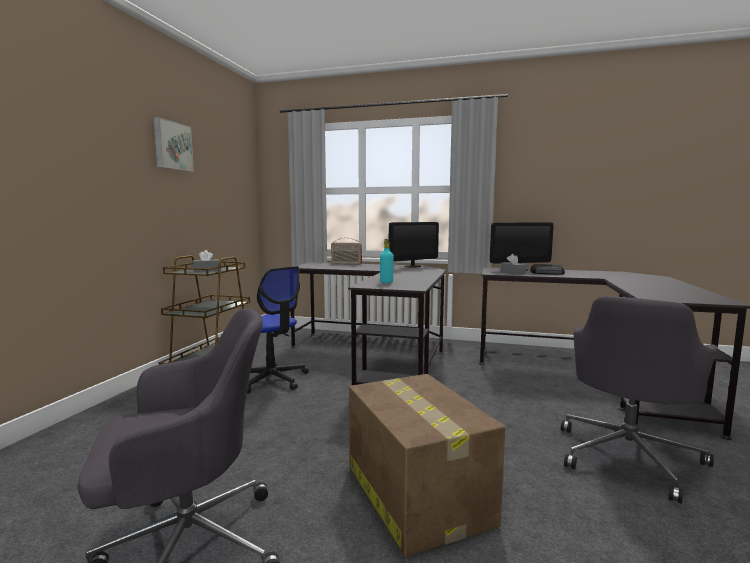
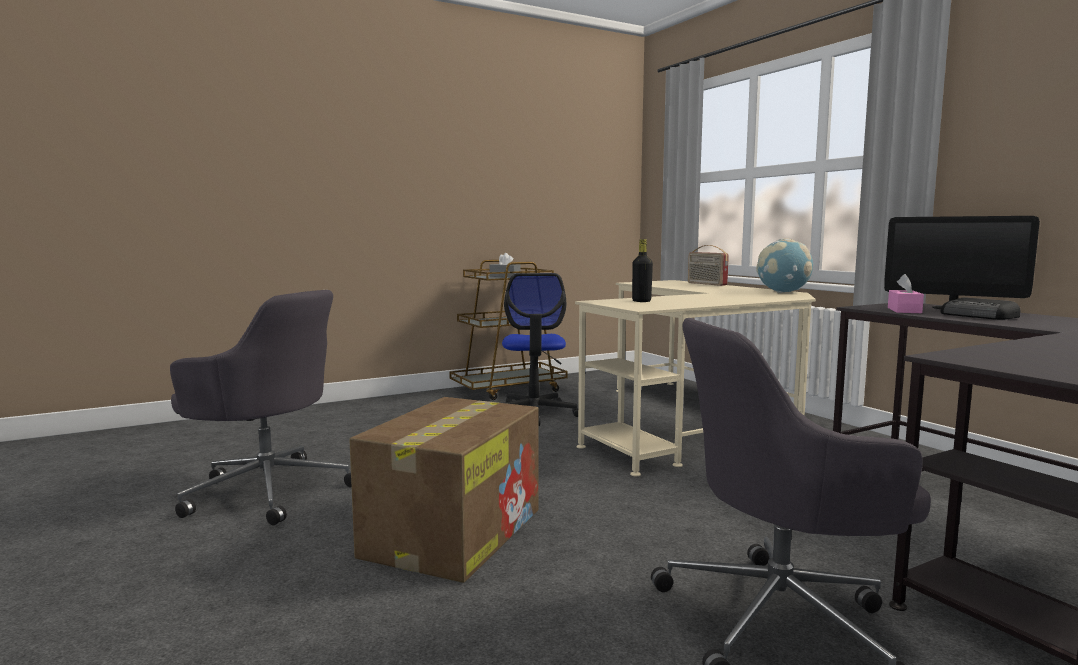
camera: 45 degrees right, 0 degrees up
picture [154,117,194,172] -> none
black desk [291,262,446,385] -> beige desk [575,280,816,476]
turquoise bottle [380,239,394,283] -> black bottle [632,239,653,302]
monitor [389,222,439,268] -> globe [756,238,813,293]
grey tissue box [500,254,527,275] -> pink tissue box [888,274,924,313]

